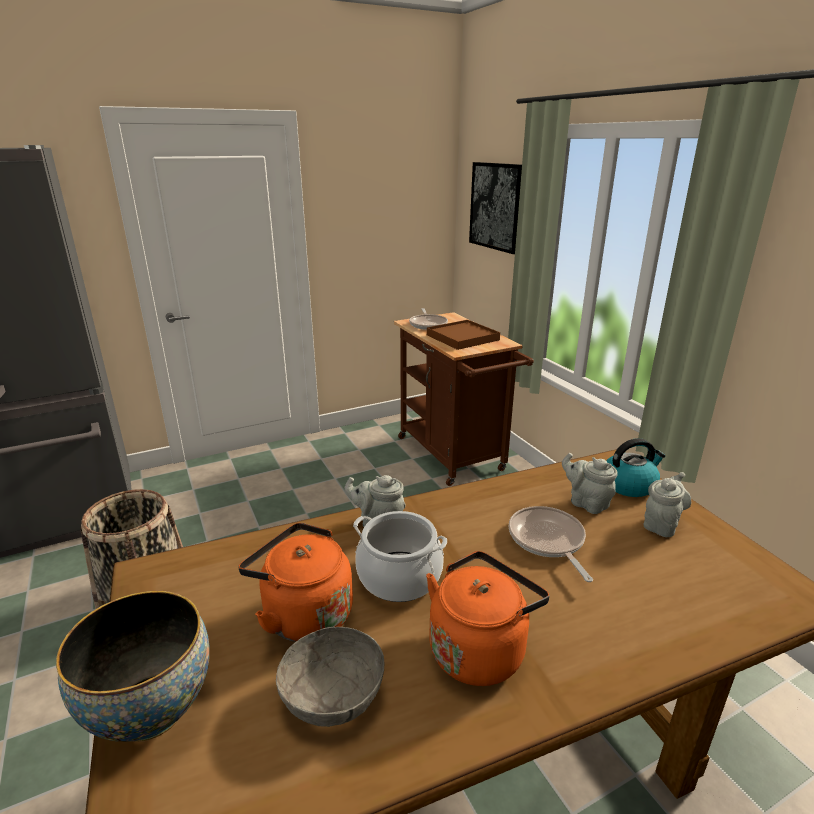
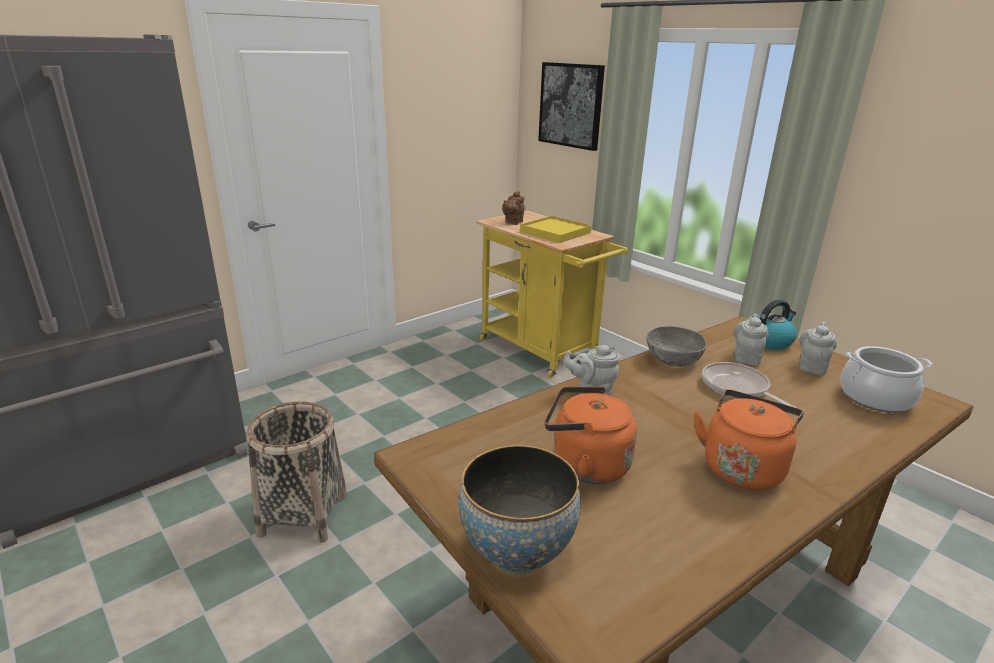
camera: 15 degrees left, 0 degrees up
grey bowl [276,627,384,727] -> grey bowl moved to [646,326,706,367]
cooking pot [353,511,447,602] -> cooking pot moved to [841,346,933,413]
brown cart [394,312,534,486] -> yellow cart [476,211,628,378]
frying pan [409,308,448,330] -> brown teapot [502,191,525,225]
brown tray [427,320,500,350] -> yellow tray [520,216,592,243]
grey teapot [562,453,617,514] -> grey teapot turned 75 degrees clockwise [734,314,769,366]

